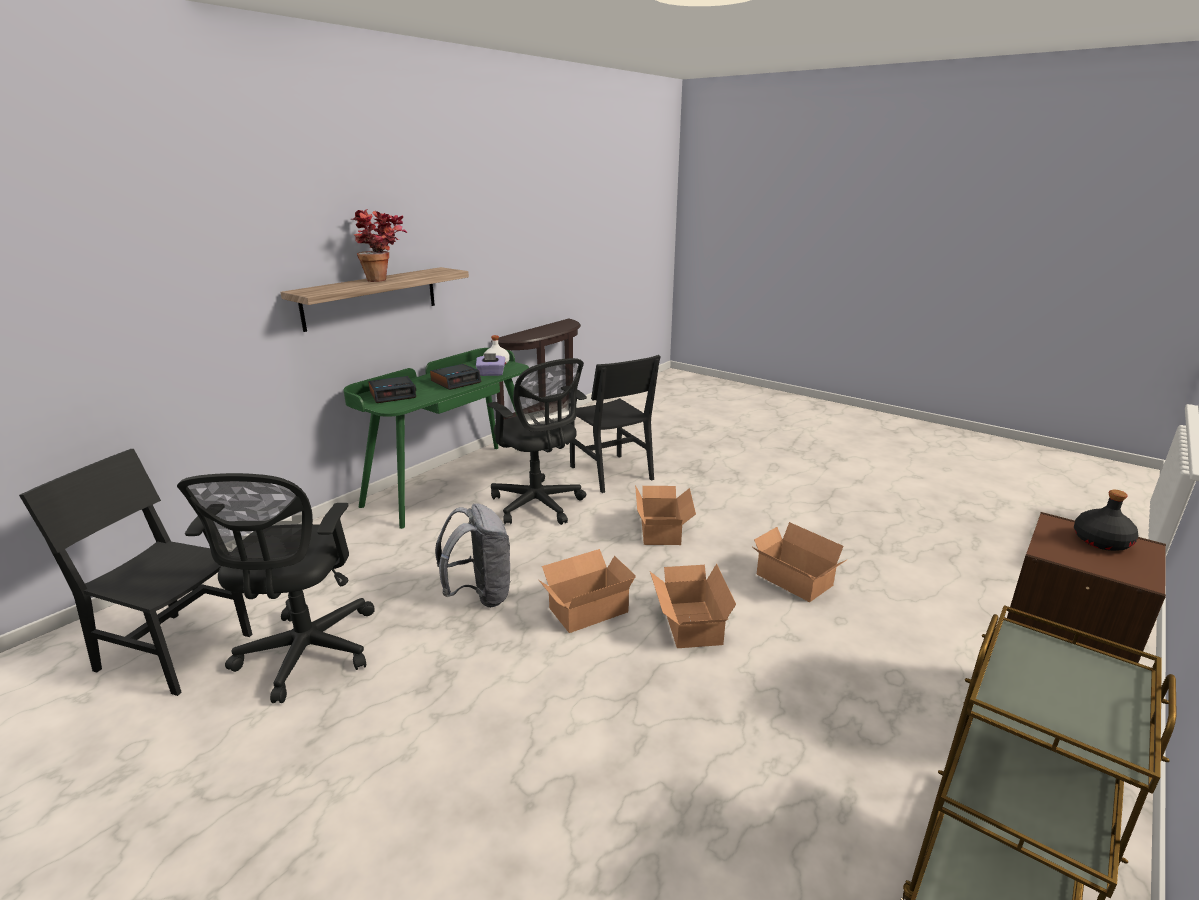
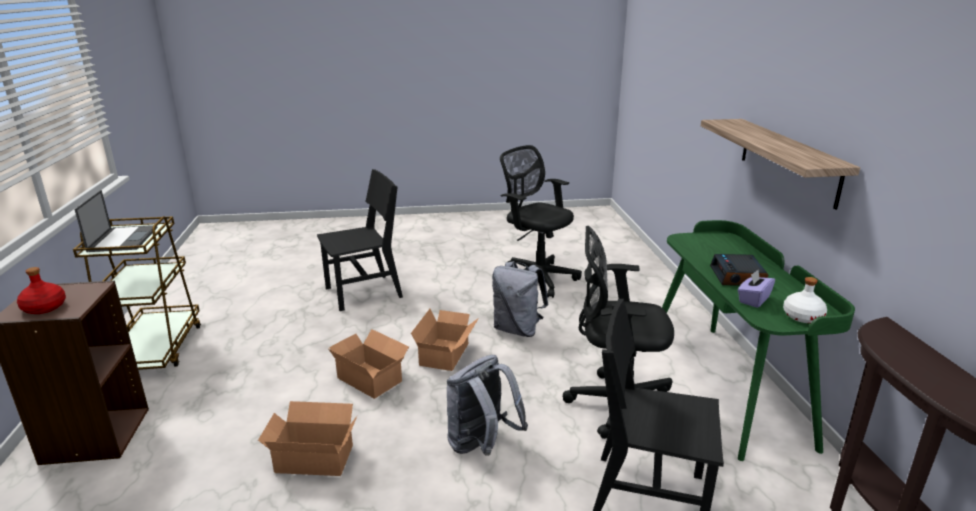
camera: 135 degrees right, 0 degrees up
black chair [19,449,253,696] -> black chair moved to [317,169,403,311]
potted plant [352,209,407,282] -> none
alarm clock [368,376,416,403] -> none
cardboard box [635,485,696,545] -> grey backpack [447,355,528,456]
black bottle [1074,490,1138,551] -> red bottle [17,267,66,314]
none -> laptop [74,190,158,252]

